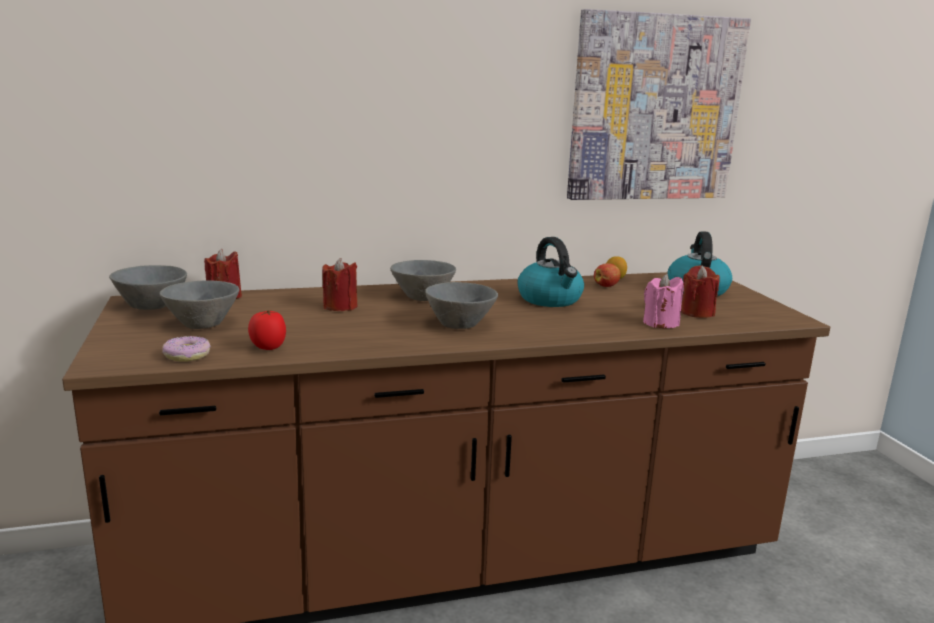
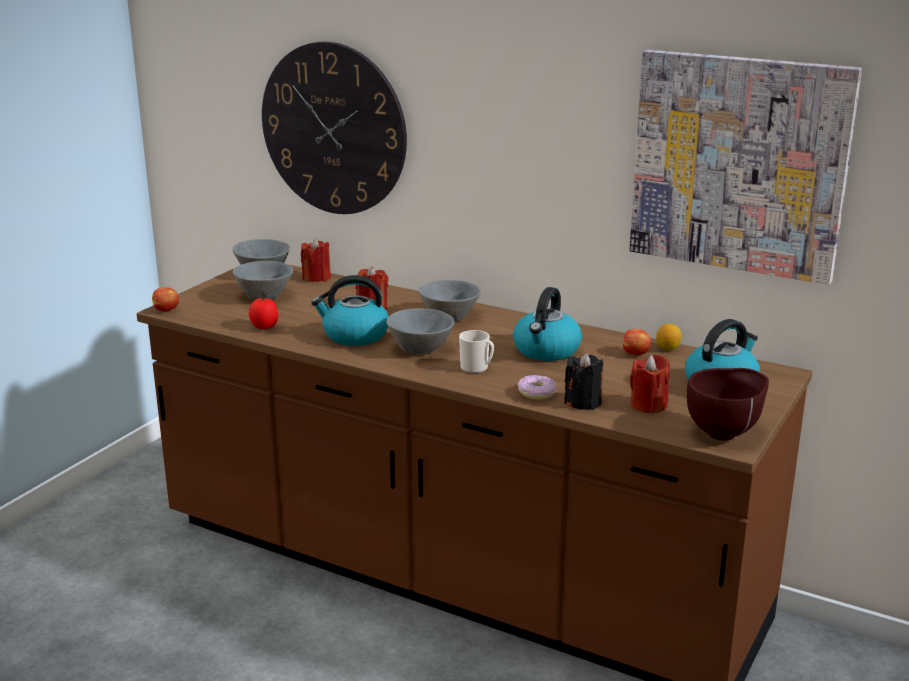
camera: 45 degrees right, 5 degrees up
donut [162,336,211,362] -> donut moved to [518,375,557,400]
pink candle [643,274,683,328] -> black candle [564,353,603,410]
none -> apple [152,287,179,311]
none -> wall clock [262,42,407,214]
none -> kettle [311,275,389,346]
none -> mug [459,330,494,374]
none -> brown bowl [687,368,769,441]

